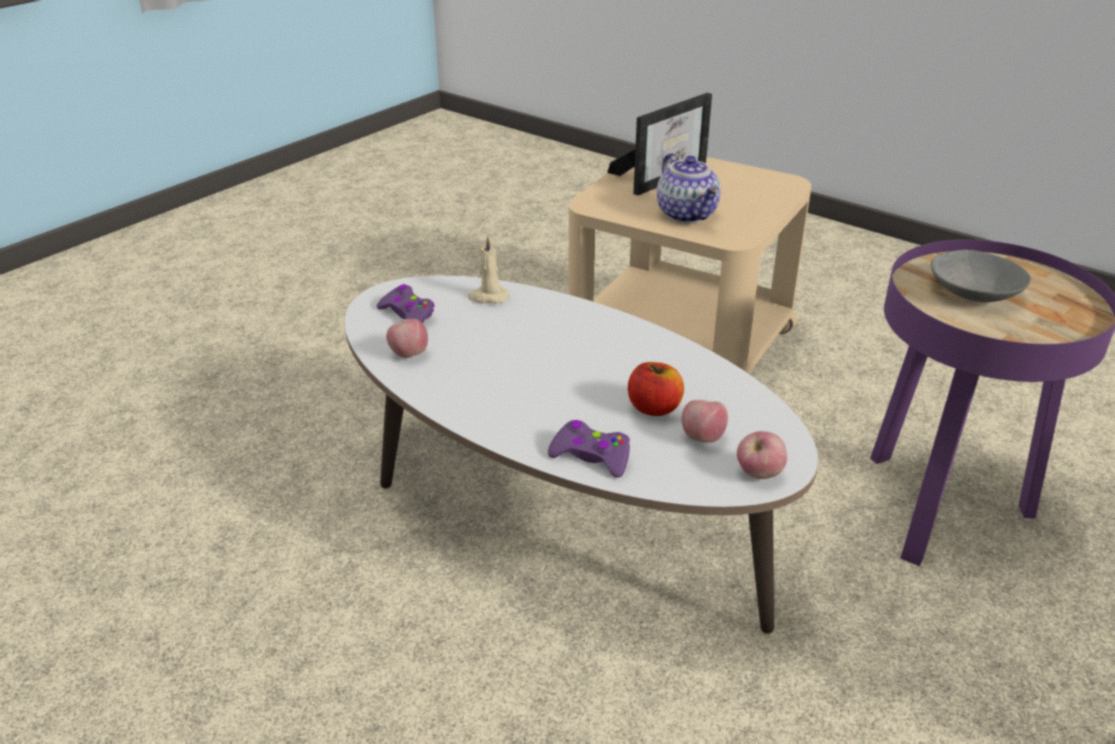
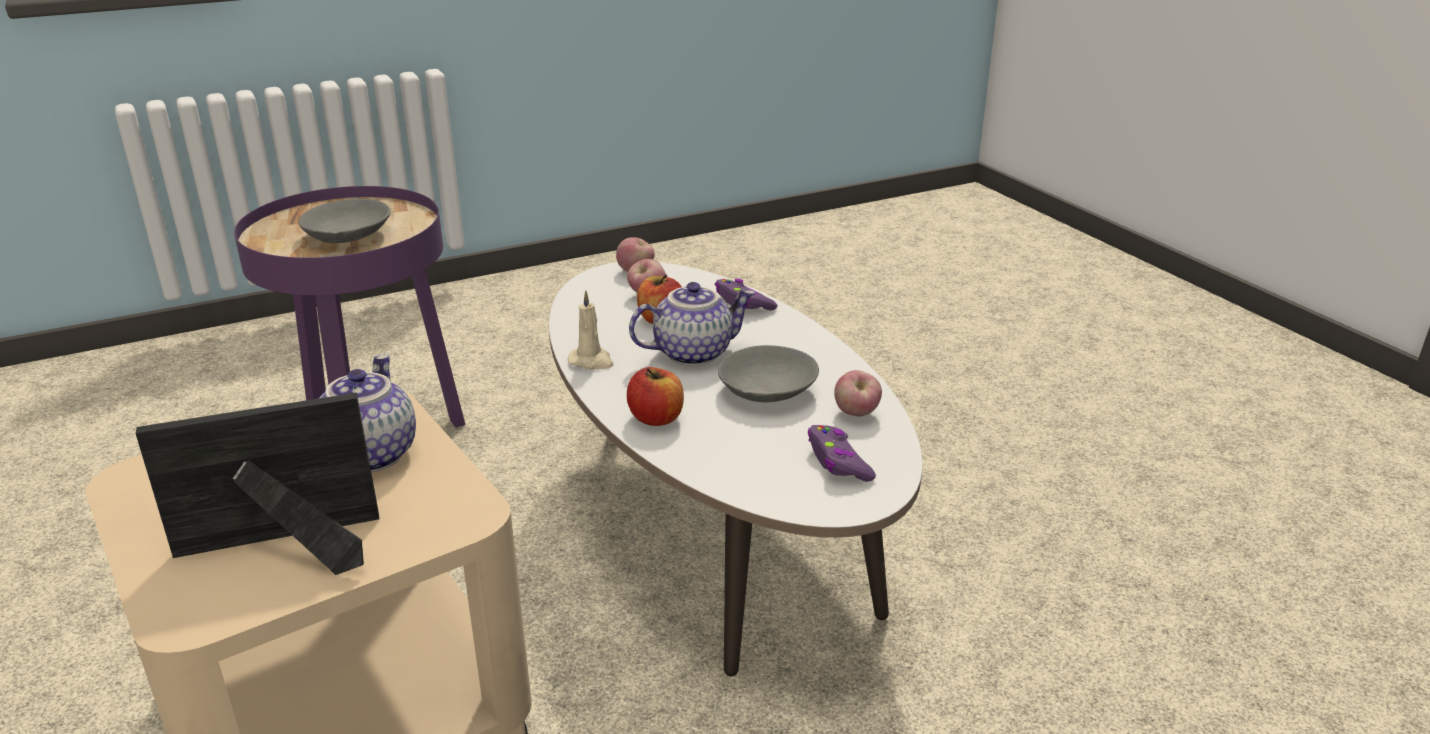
camera: 155 degrees left, 5 degrees down
beige candle [468,236,509,303] -> beige candle moved to [568,290,614,370]
none -> apple [627,367,684,426]
none -> teapot [629,282,755,366]
none -> grey bowl [718,345,819,402]

